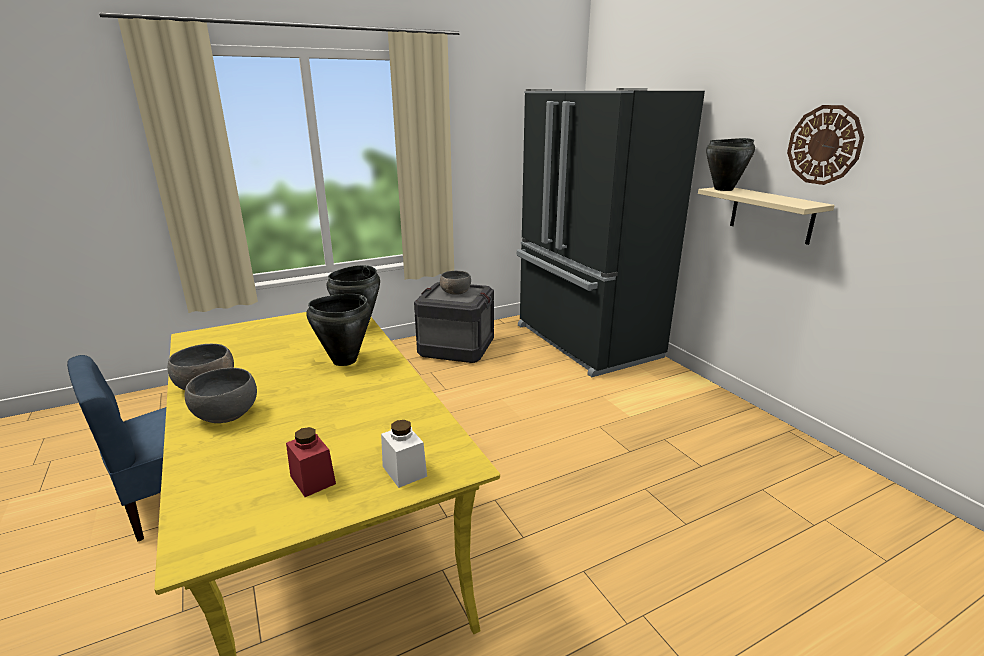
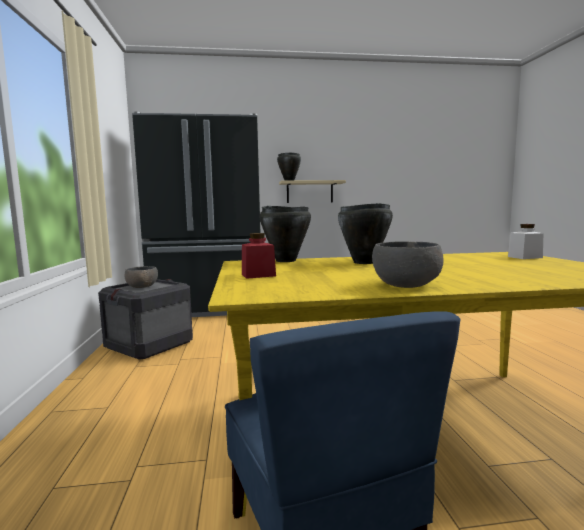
camera: 70 degrees left, 15 degrees down
grey bowl [184,368,257,423] -> none
red jar [286,427,336,497] -> red jar moved to [242,233,276,279]
wall clock [787,105,864,185] -> none

